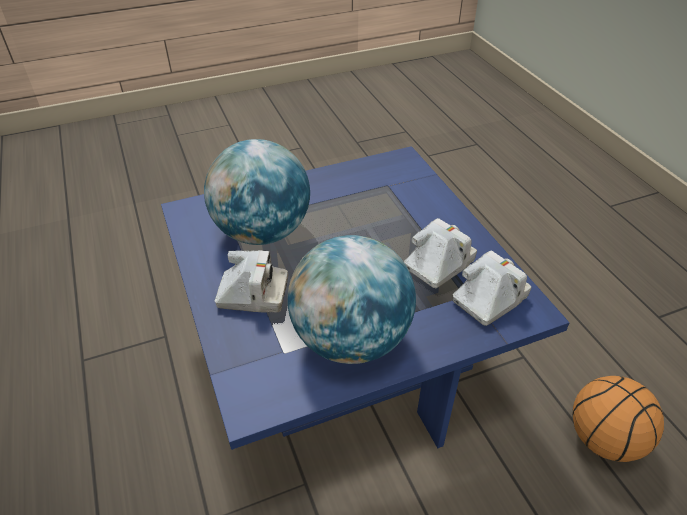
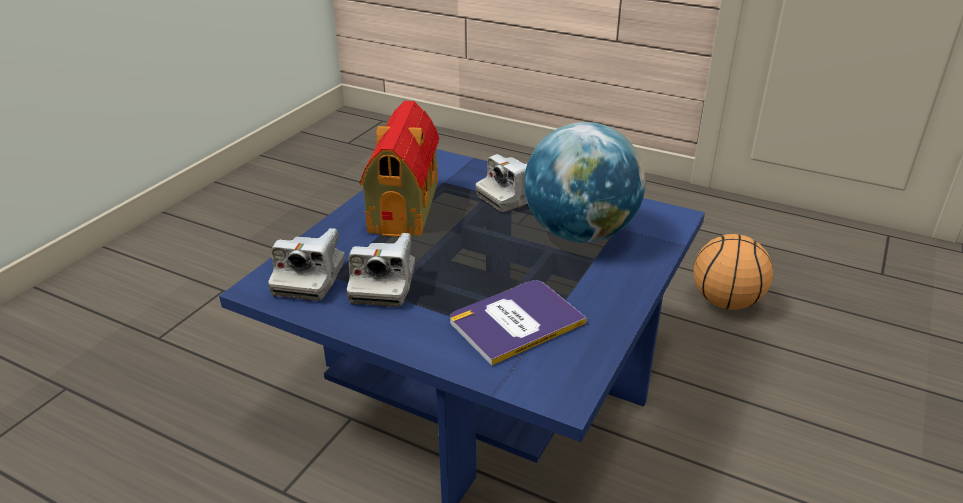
camera: 140 degrees right, 10 degrees down
globe [287,235,416,364] -> toy house [360,101,439,237]
basketball [572,376,664,462] -> basketball moved to [693,234,773,310]
none -> book [450,280,587,366]

